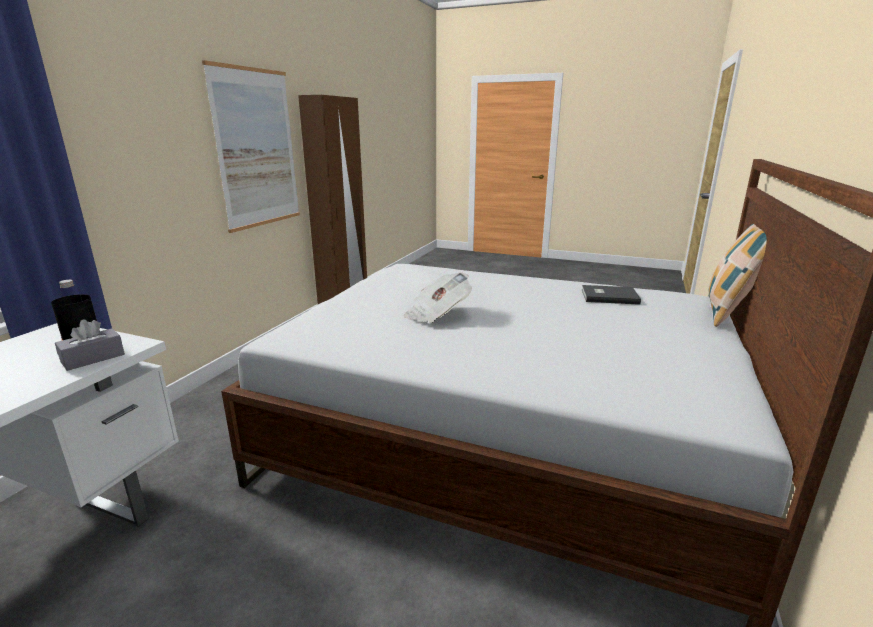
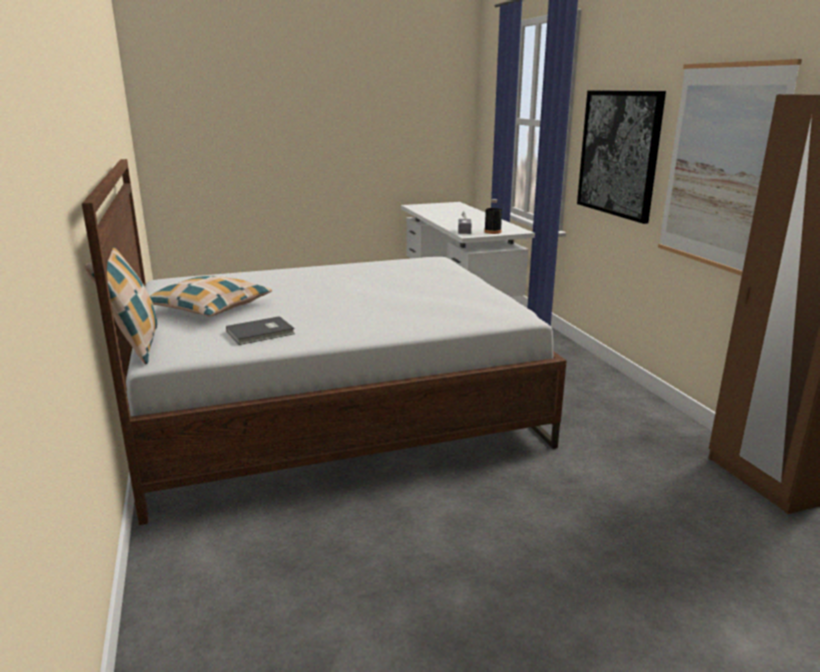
camera: 140 degrees right, 0 degrees up
newspaper [404,273,472,323] -> none
none -> pillow [150,276,272,316]
none -> picture [577,90,666,224]

